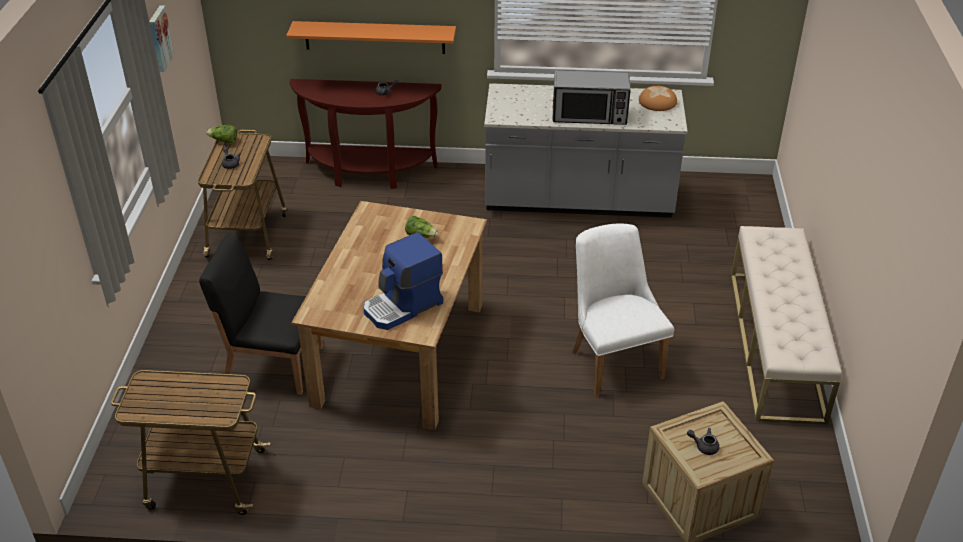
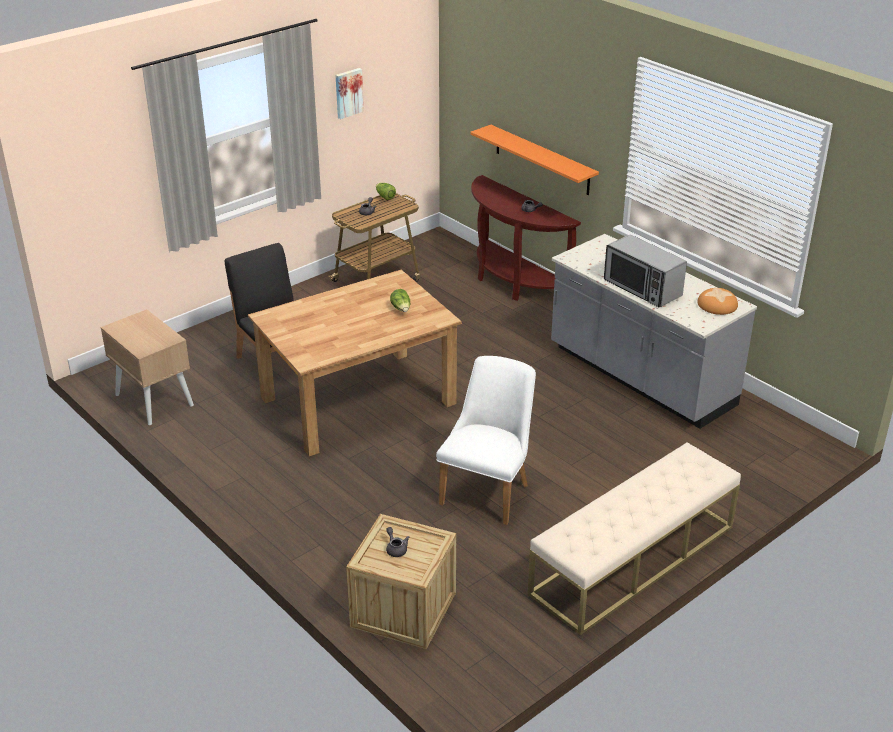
camera: 45 degrees right, 5 degrees down
cart [111,370,270,515] -> beige nightstand [101,309,194,425]
coffee machine [364,232,443,330] -> none

